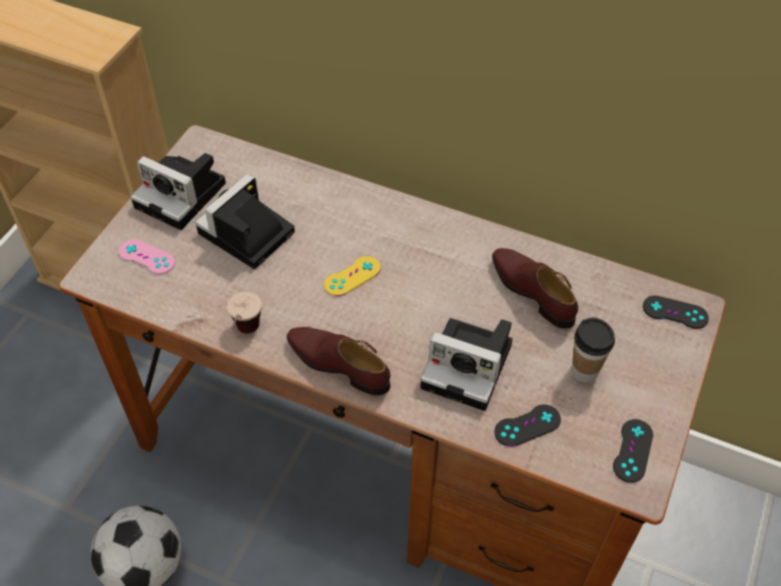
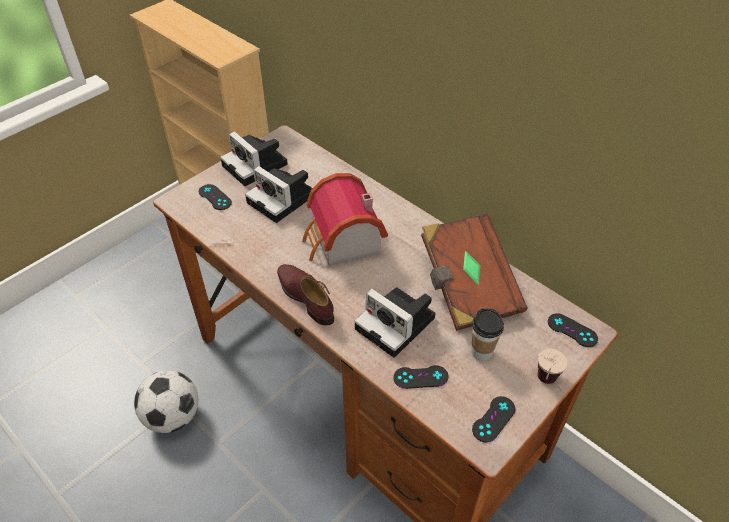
camera: 20 degrees right, 5 degrees down
pink game controller [119,239,175,274] -> black game controller [199,184,232,210]
camera [195,174,295,269] -> camera turned 105 degrees counterclockwise [245,166,312,223]
cup [227,292,262,334] -> cup moved to [538,349,567,384]
yellow game controller [324,256,381,296] -> toy house [302,173,388,266]
brown shoe [492,248,578,328] -> brown book [421,214,528,331]

